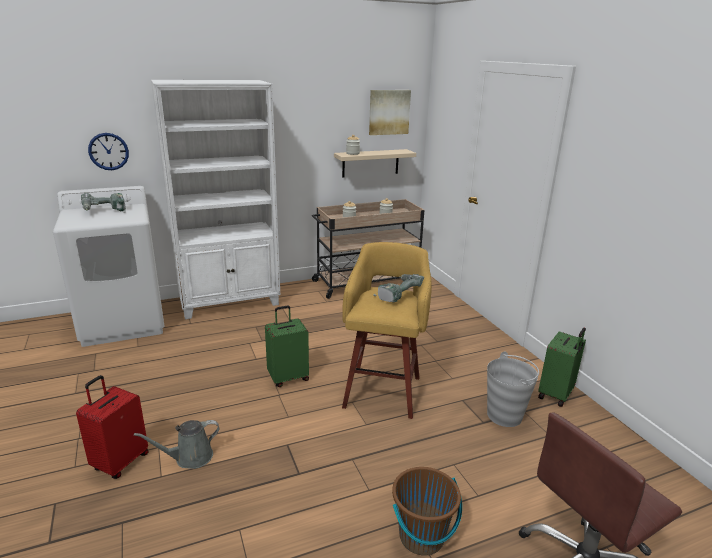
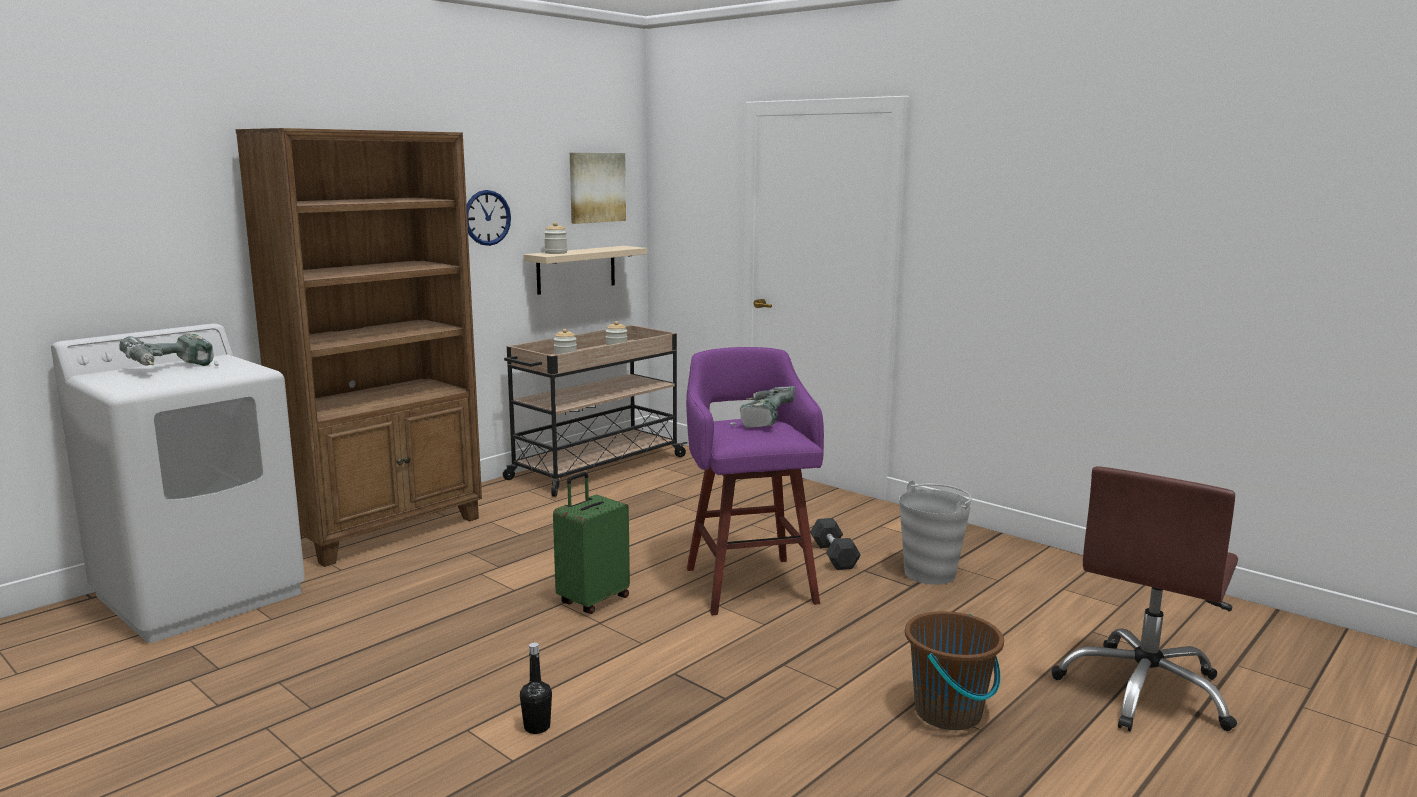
camera: 25 degrees left, 10 degrees down
red suitcase [76,375,149,479] -> none
wall clock [88,133,129,170] -> wall clock moved to [467,190,511,246]
grey watering can [134,420,219,469] -> black bottle [520,643,552,734]
white bookcase [151,80,280,319] -> brown bookcase [236,128,482,567]
yellow stool [342,242,432,419] -> purple stool [686,347,824,615]
green suitcase [538,328,586,407] -> none
none -> grey dumbbell [810,518,861,570]

